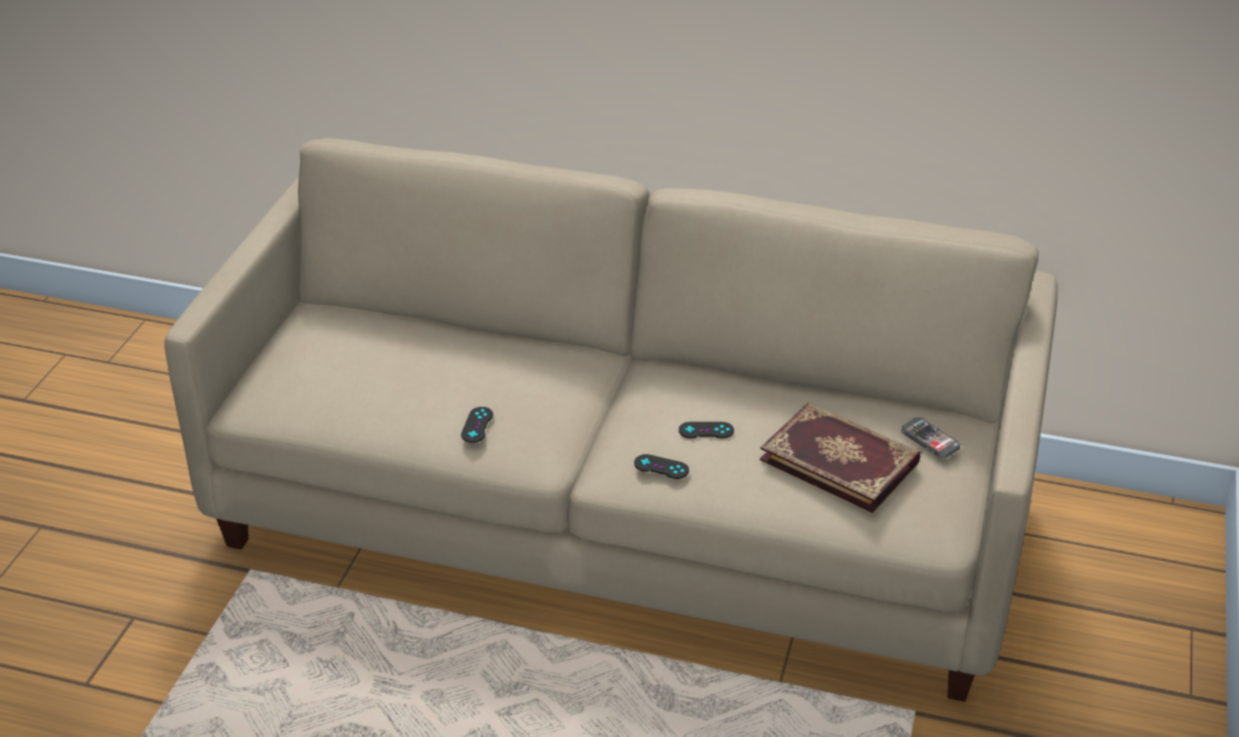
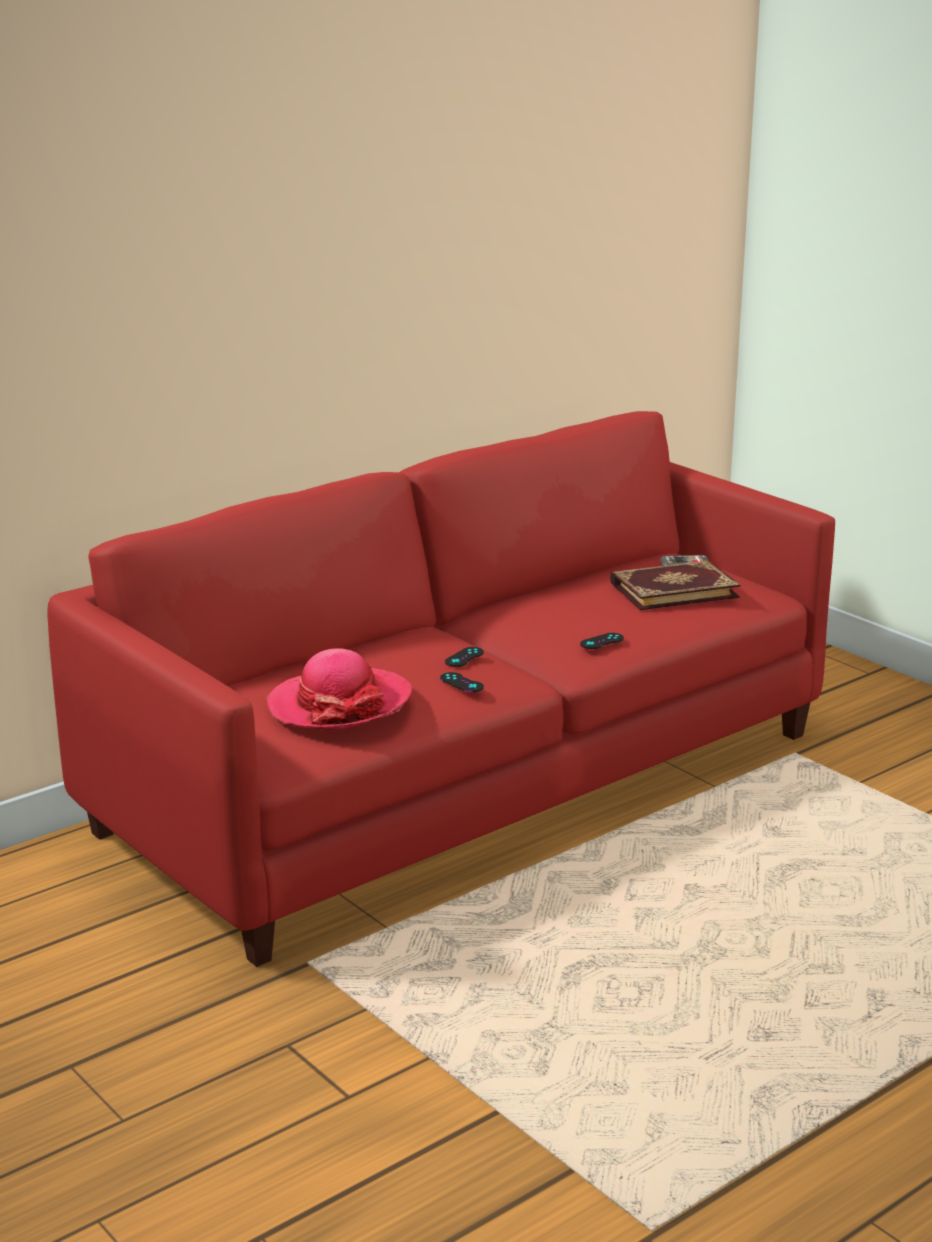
camera: 55 degrees left, 15 degrees down
beige sofa [164,138,1058,702] -> red sofa [47,411,835,967]
black game controller [679,422,734,439] -> black game controller moved to [445,647,484,667]
none -> hat [267,648,412,730]

